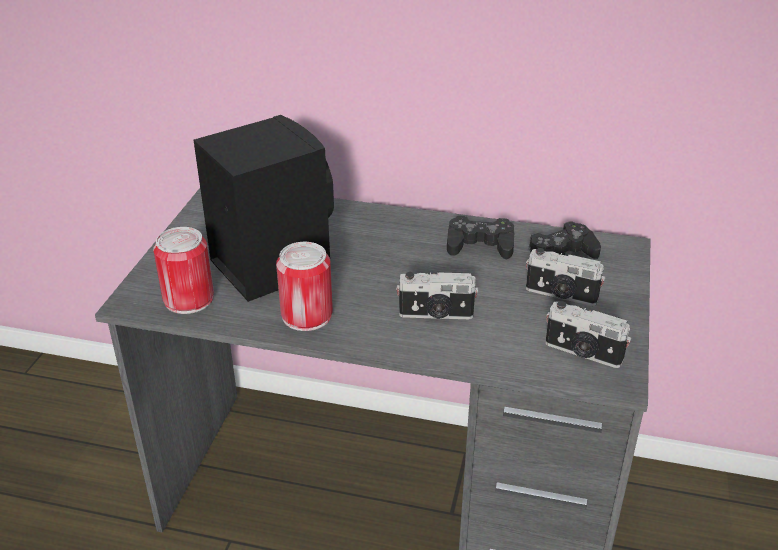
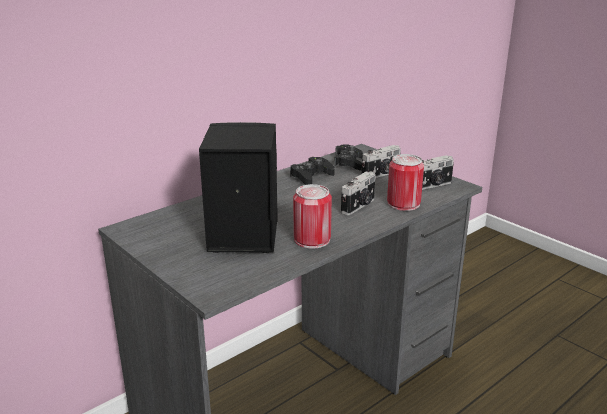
camera: 55 degrees left, 10 degrees down
can [153,227,214,314] -> can moved to [387,154,424,211]

